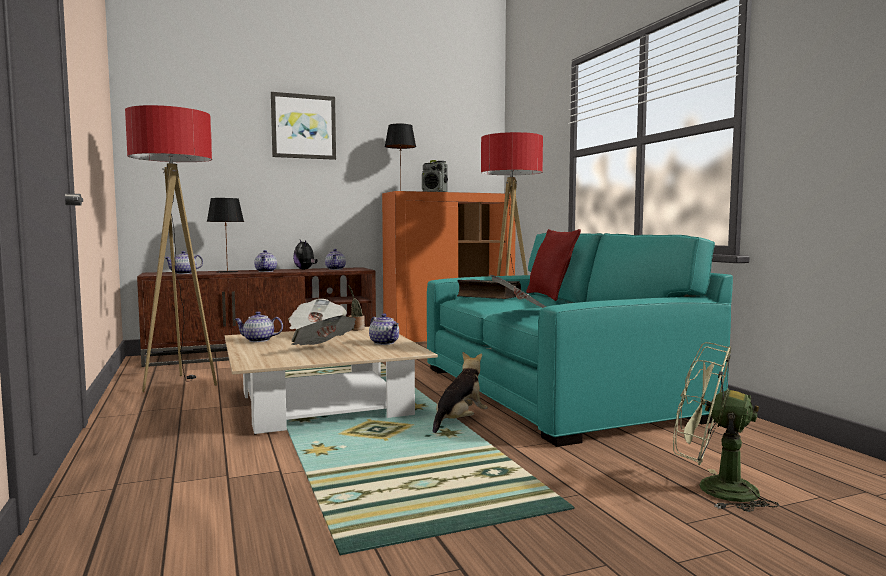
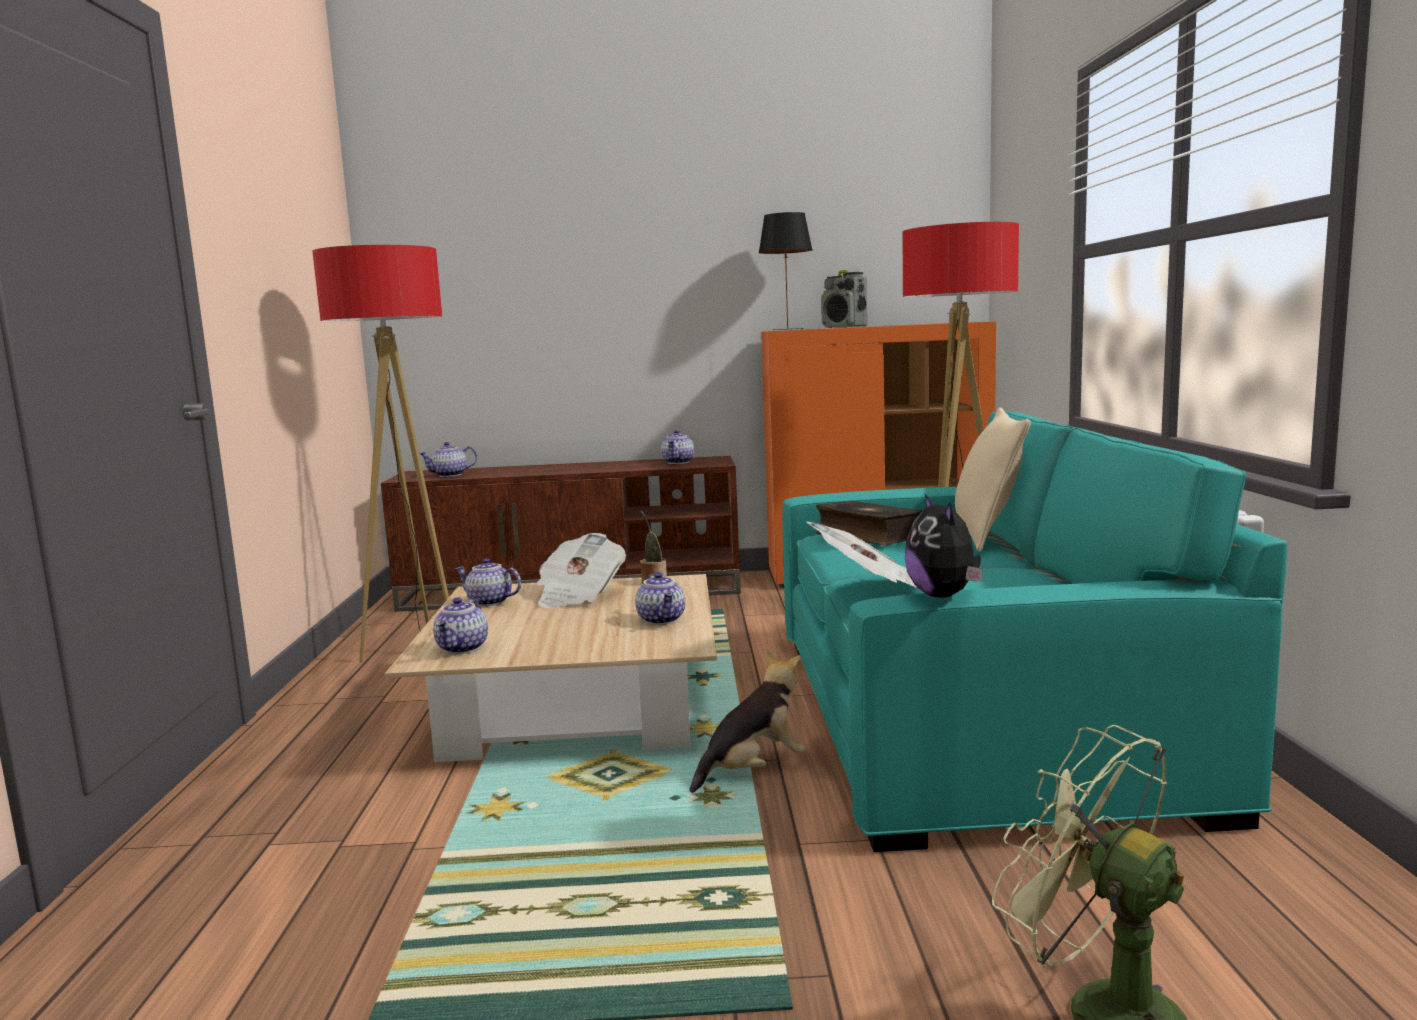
camera: 20 degrees right, 5 degrees up
black table lamp [207,198,244,273] -> none
teapot [254,250,277,272] -> teapot moved to [433,597,488,654]
picture [271,92,336,160] -> none
newspaper [291,315,356,345] -> none
plush toy [293,240,318,270] -> plush toy moved to [904,494,983,598]
red pillow [526,229,581,301] -> beige pillow [955,407,1031,552]

